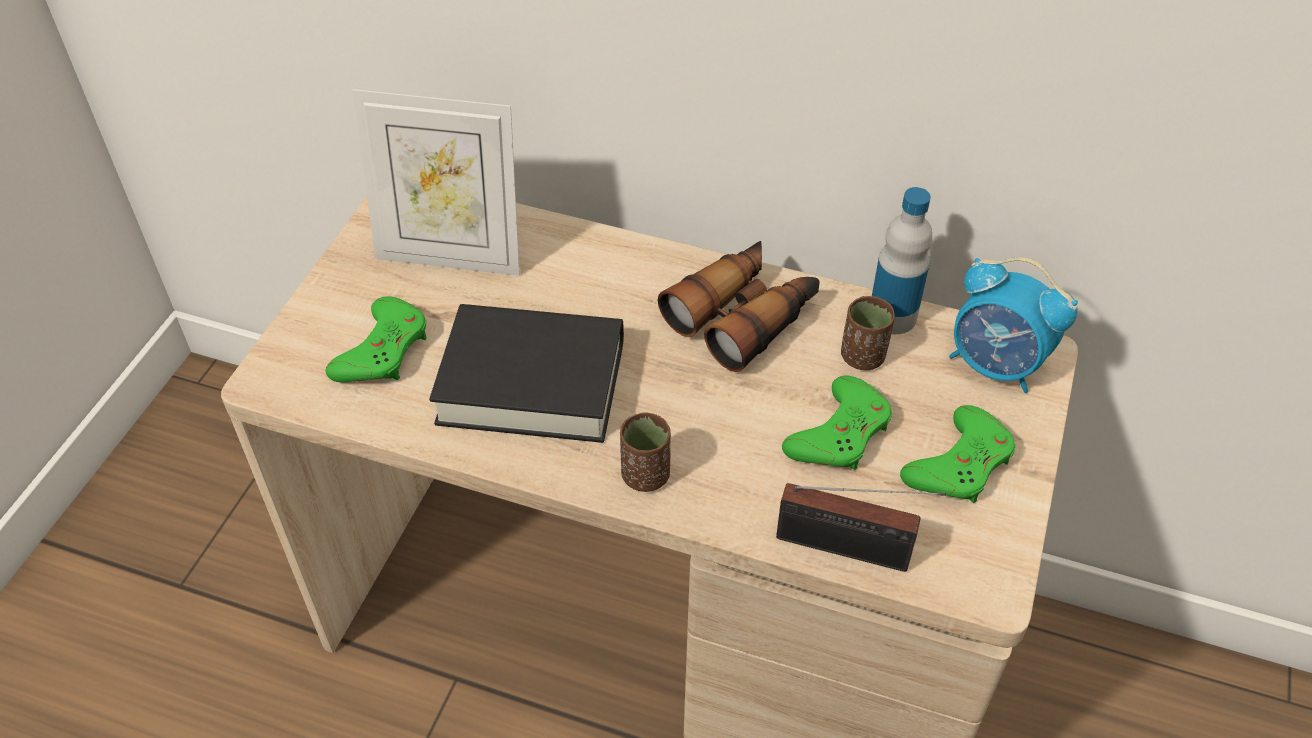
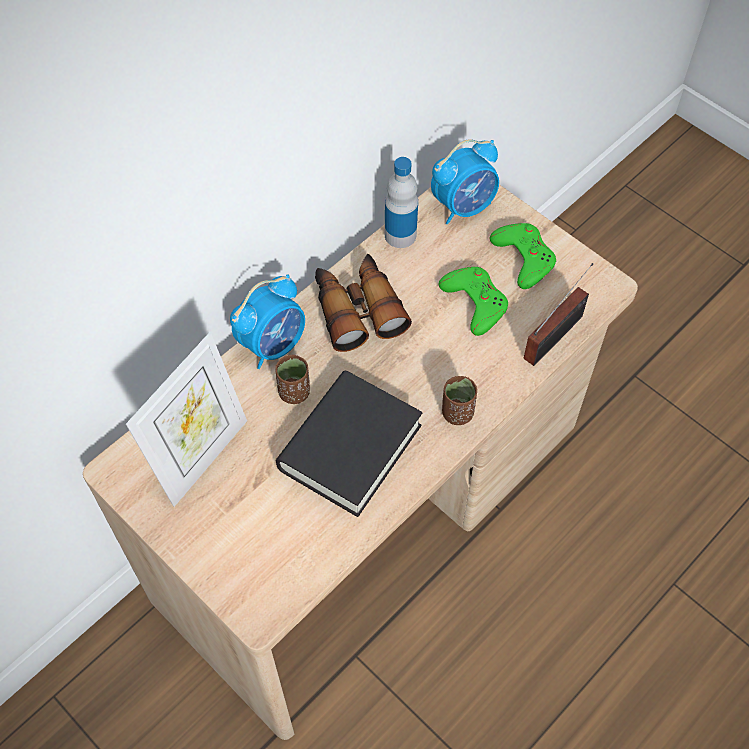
camera: 65 degrees left, 10 degrees up
green game controller [325,296,427,382] -> none
brown cup [841,296,895,370] -> brown cup moved to [275,355,310,404]
none -> alarm clock [230,274,305,369]

